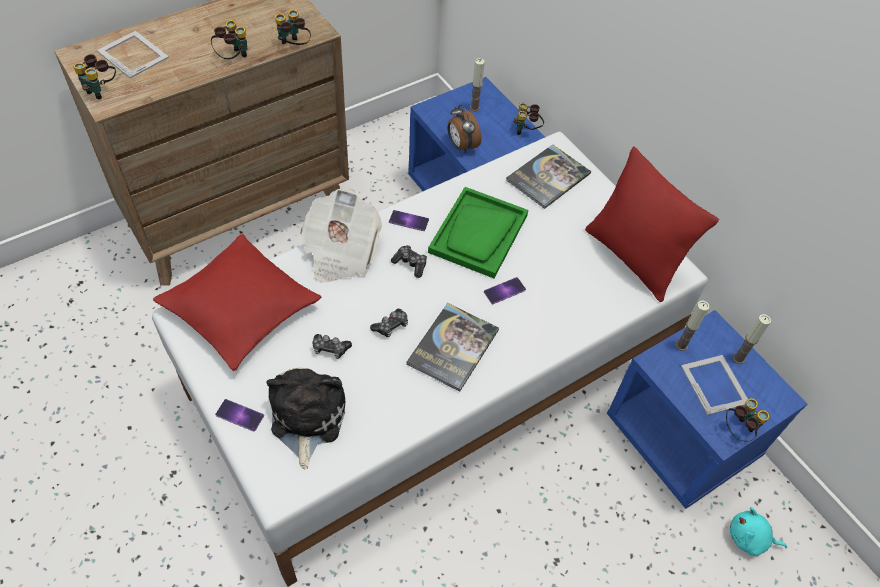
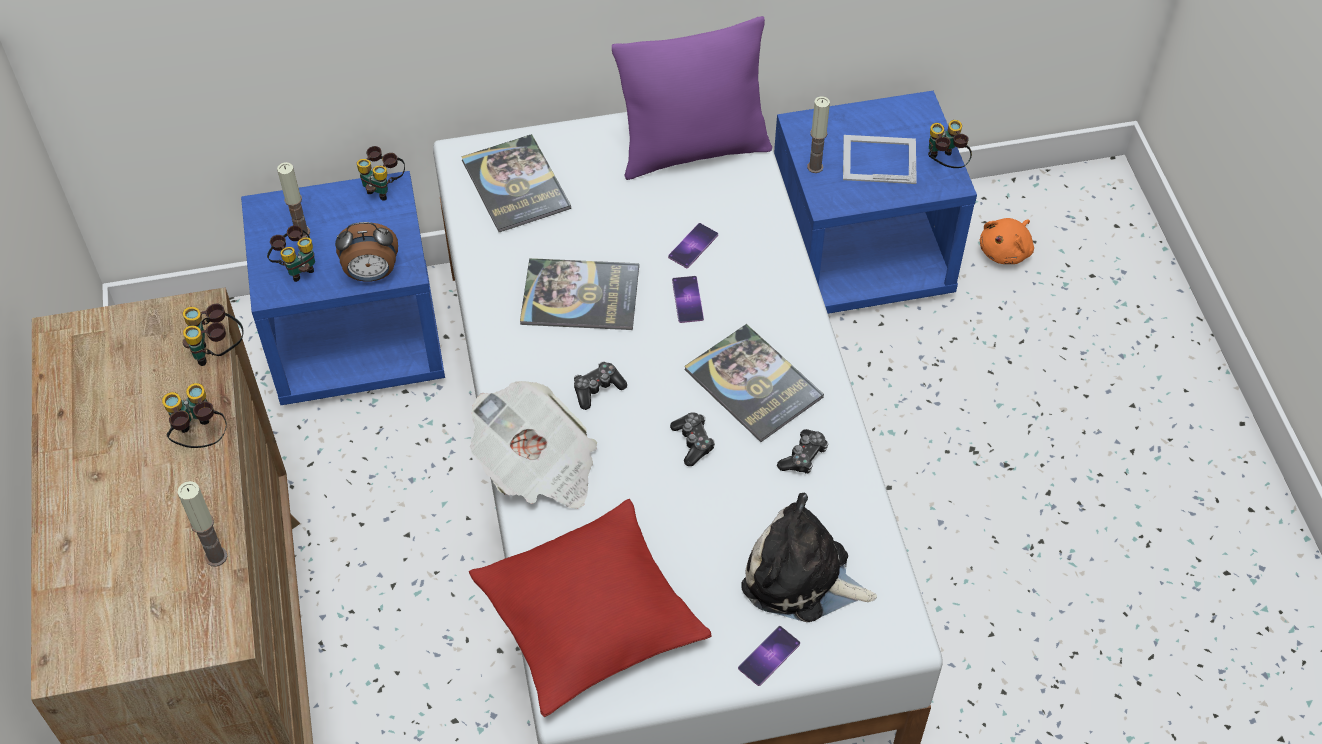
camera: 65 degrees left, 0 degrees up
binoculars [73,54,116,100] -> binoculars moved to [267,225,315,282]
picture frame [97,31,169,78] -> none
game controller [312,334,352,359] -> game controller moved to [777,429,828,473]
phone [389,210,429,231] -> phone moved to [668,223,718,268]
green tray [428,187,528,278] -> book [520,258,639,330]
red pillow [585,147,719,302] -> purple pillow [612,16,772,180]
turquoise plush toy [730,507,787,556] -> orange plush toy [979,218,1034,264]
candle [733,314,771,364] -> candle moved to [177,481,228,567]

